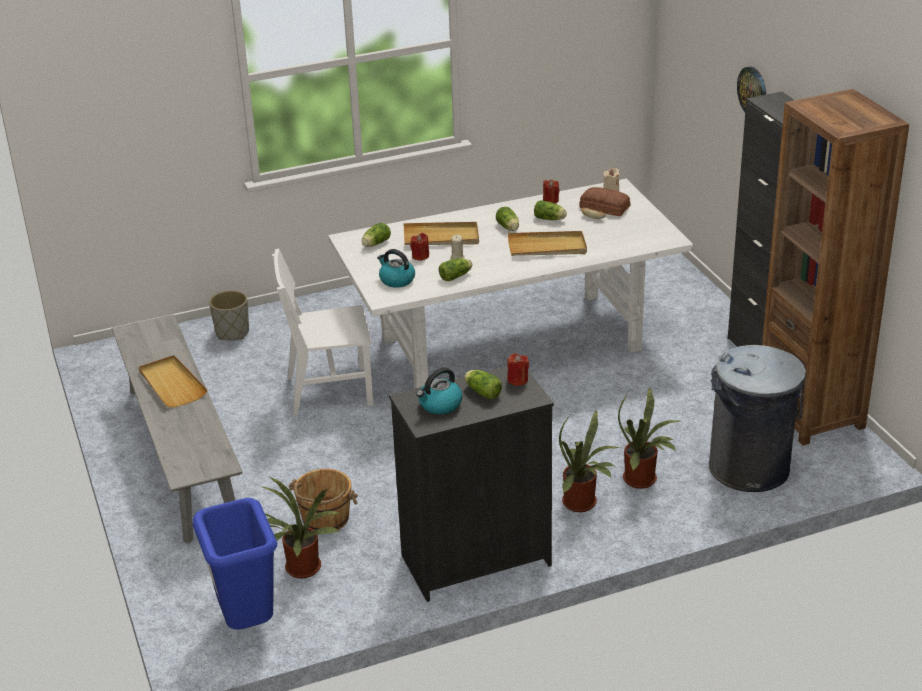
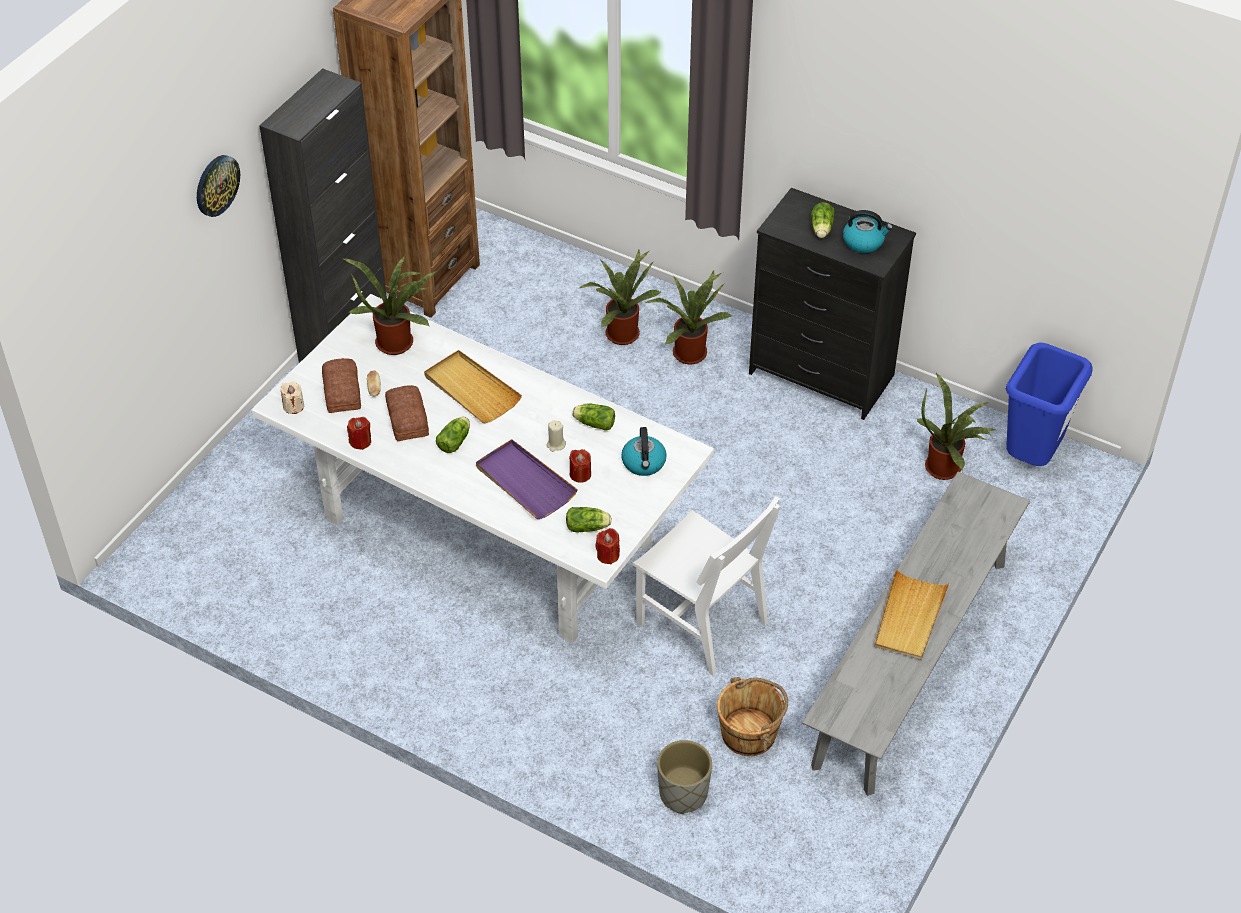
camera: 130 degrees left, 15 degrees up
brown bucket [289,469,358,530] -> brown bucket moved to [717,677,788,756]
beige tray [403,222,479,245] -> purple tray [476,439,578,519]
red candle [507,353,529,386] -> red candle moved to [595,528,620,565]
lettuce [534,200,567,220] -> bread [385,385,429,441]
grey trash can [709,345,806,492] -> none
none -> potted plant [342,256,436,355]

